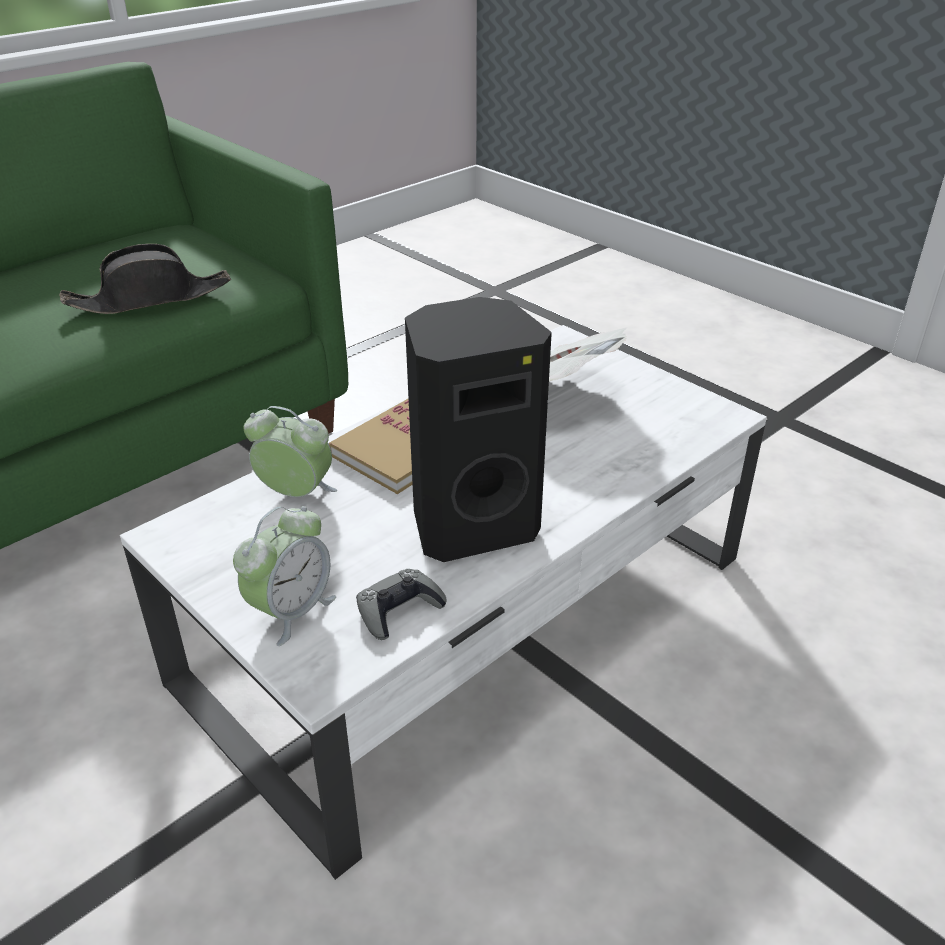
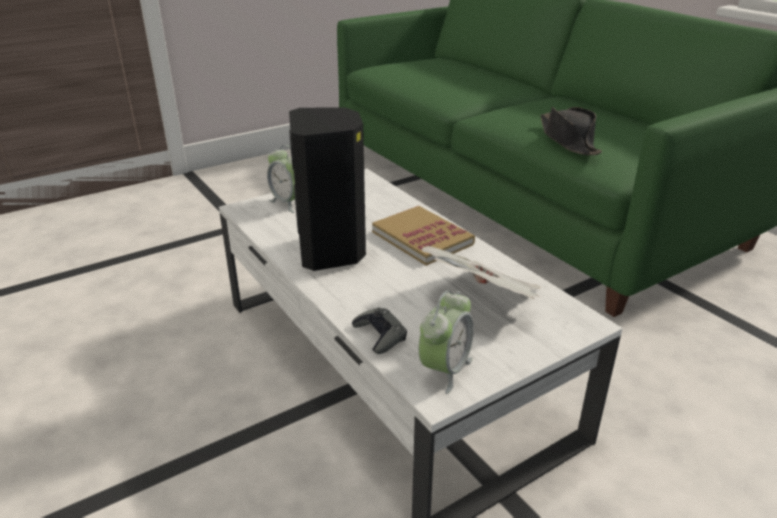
camera: 100 degrees right, 5 degrees down
alarm clock [243,406,337,497] -> alarm clock moved to [418,290,474,394]
grey game controller [356,569,447,640] -> grey game controller moved to [352,307,407,354]

